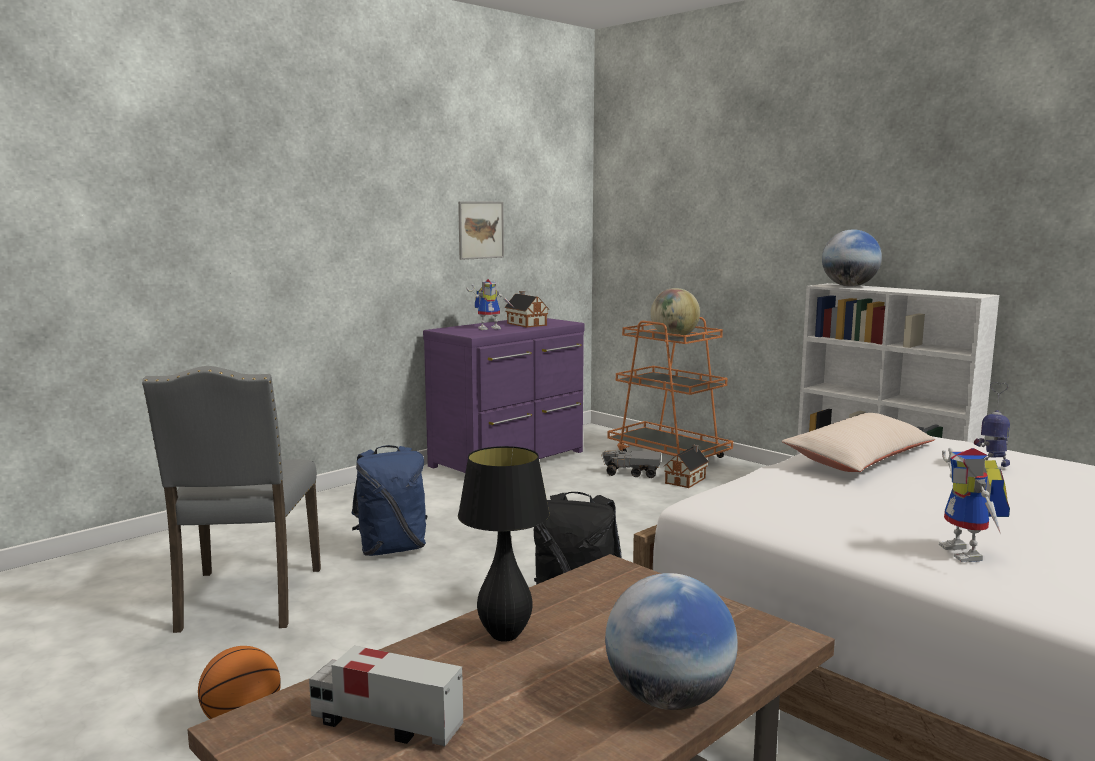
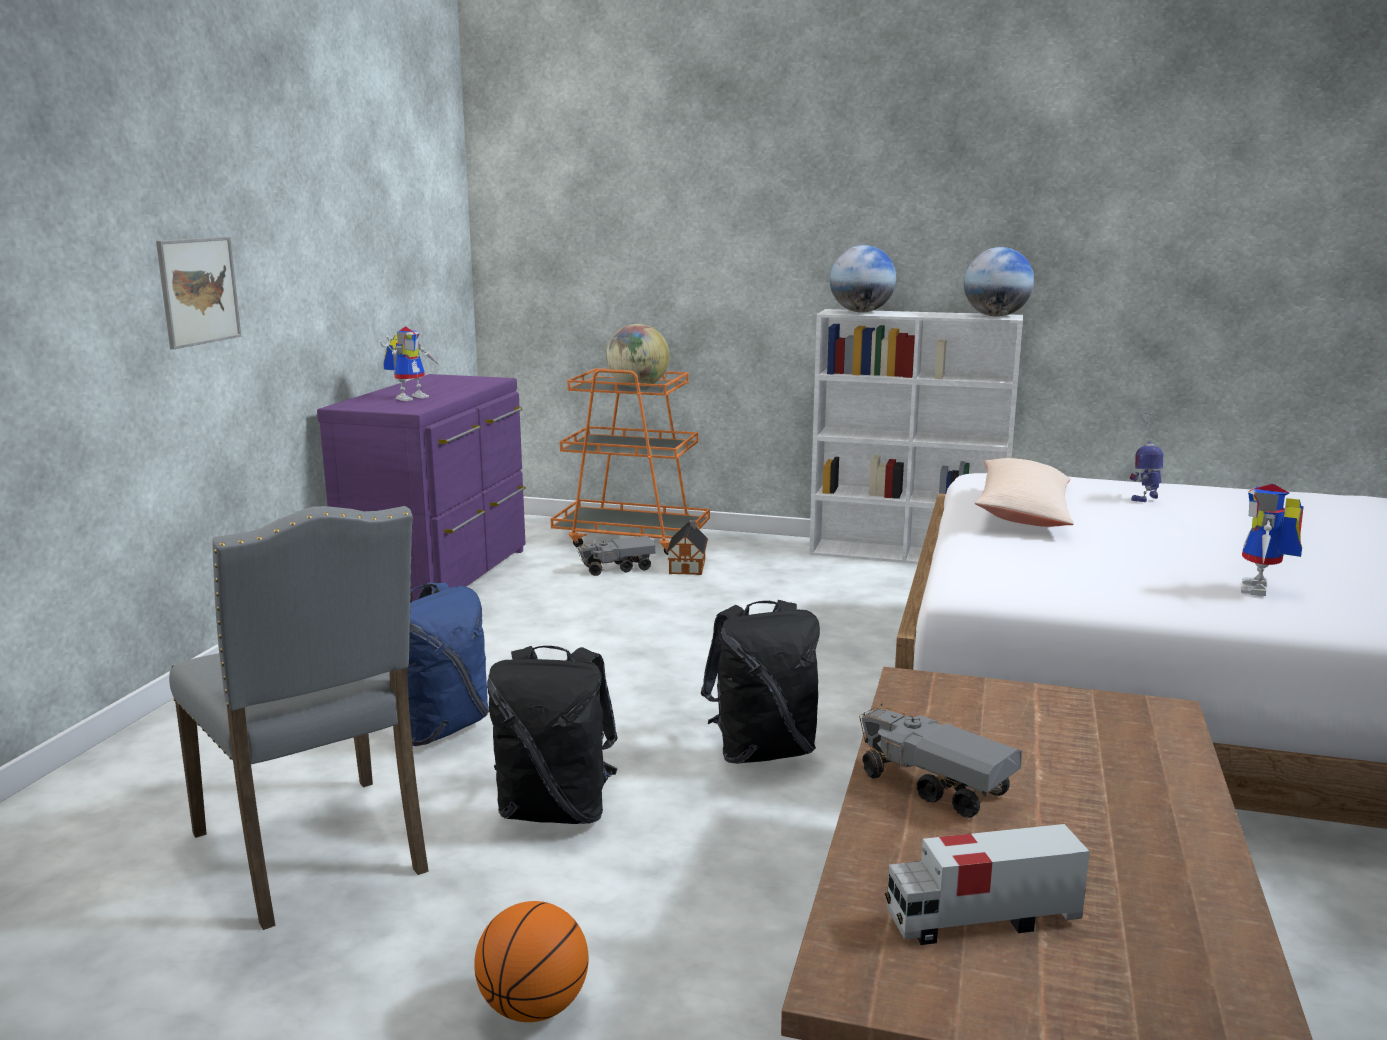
camera: 30 degrees left, 5 degrees up
picture [458,201,504,260] -> picture moved to [156,237,242,349]
black table lamp [458,446,550,642] -> toy truck [859,703,1022,818]
toy house [504,291,549,328] -> none
globe [605,573,738,710] -> globe moved to [964,247,1034,317]
toy robot [939,448,1010,562] -> toy robot turned 60 degrees clockwise [1241,484,1304,596]
none -> black backpack [487,646,618,824]

